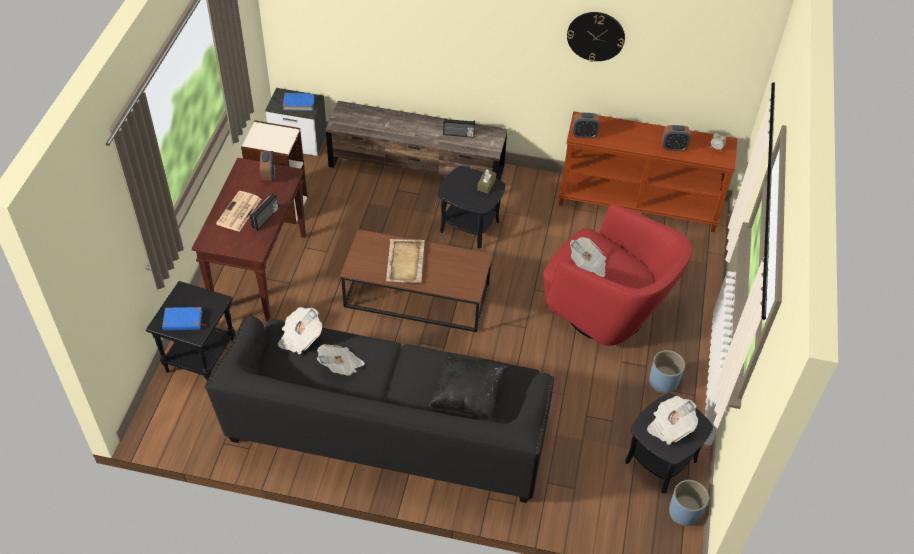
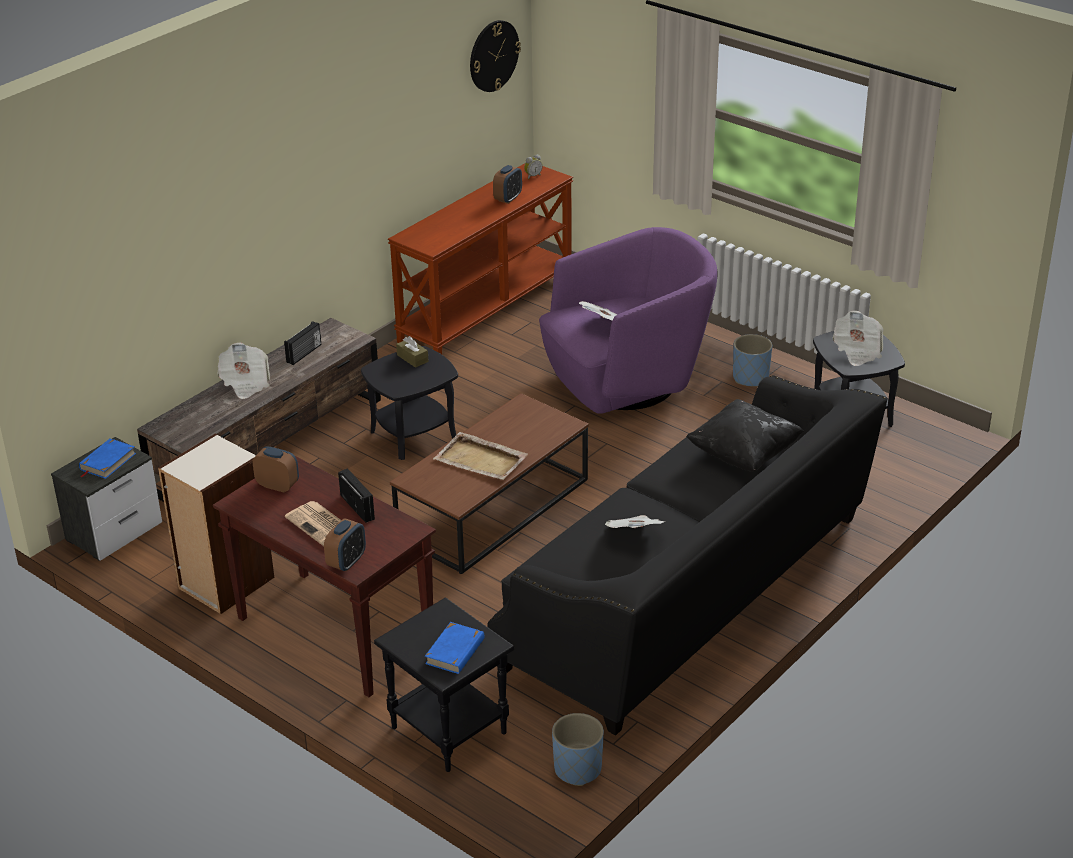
camera: 60 degrees left, 15 degrees down
newspaper [278,307,322,354] -> newspaper moved to [217,343,270,399]
red armchair [543,204,692,346] -> purple armchair [539,227,717,414]
wall clock [567,12,625,62] -> wall clock moved to [470,20,521,92]
alarm clock [573,113,600,139] -> alarm clock moved to [324,519,366,572]
blue planter [669,480,709,526] -> blue planter moved to [552,713,604,786]

